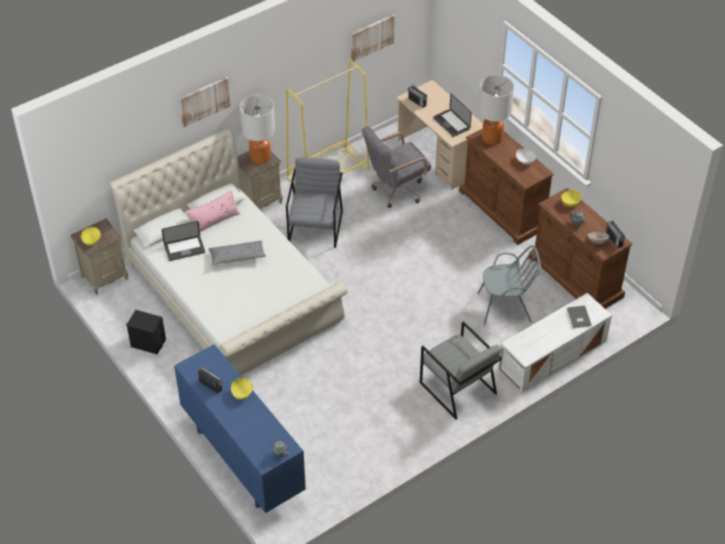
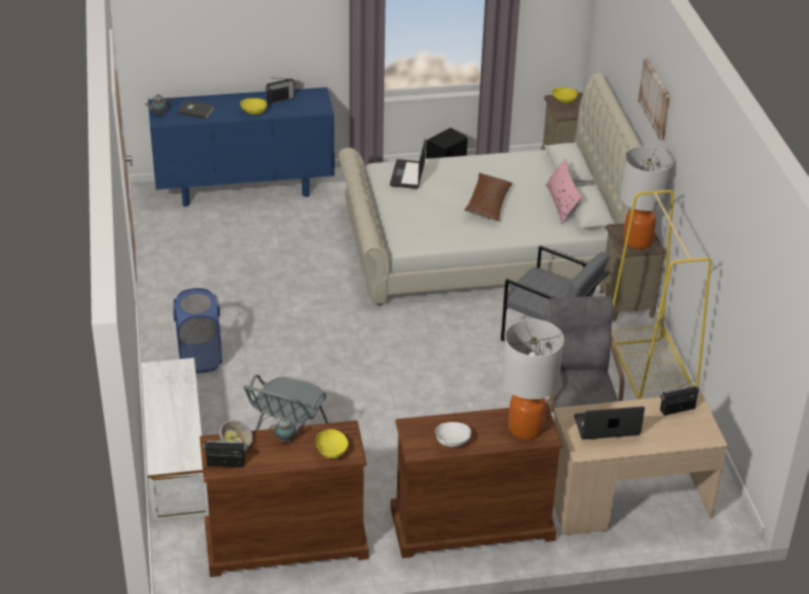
camera: 115 degrees right, 10 degrees down
laptop [162,221,205,261] -> laptop moved to [390,138,426,189]
grey pillow [208,240,266,265] -> brown pillow [464,173,513,221]
picture [351,15,395,62] -> none
grey armchair [420,321,502,419] -> blue laundry basket [173,288,222,373]
grey book [567,305,591,328] -> grey book moved to [178,100,215,119]

